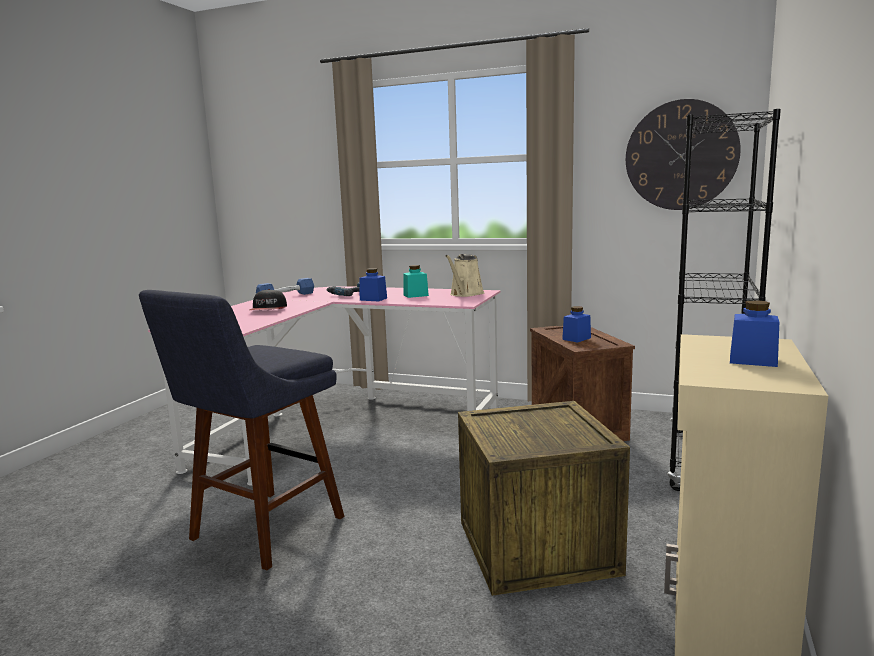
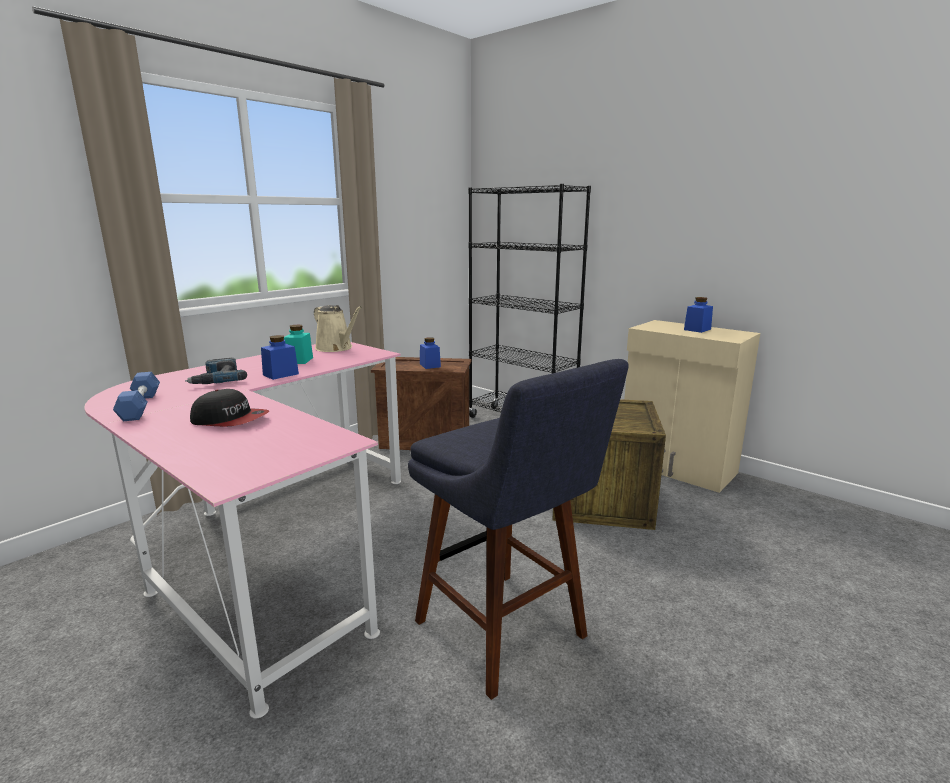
camera: 70 degrees left, 5 degrees up
wall clock [626,99,741,210] -> none

